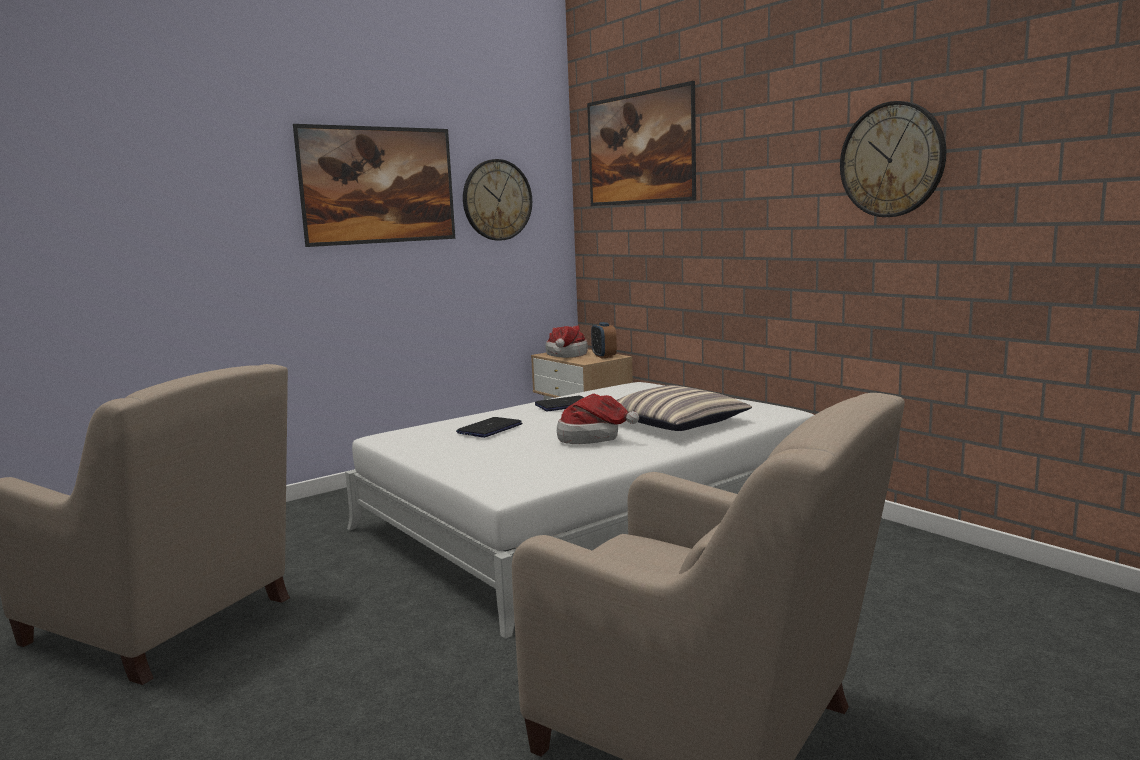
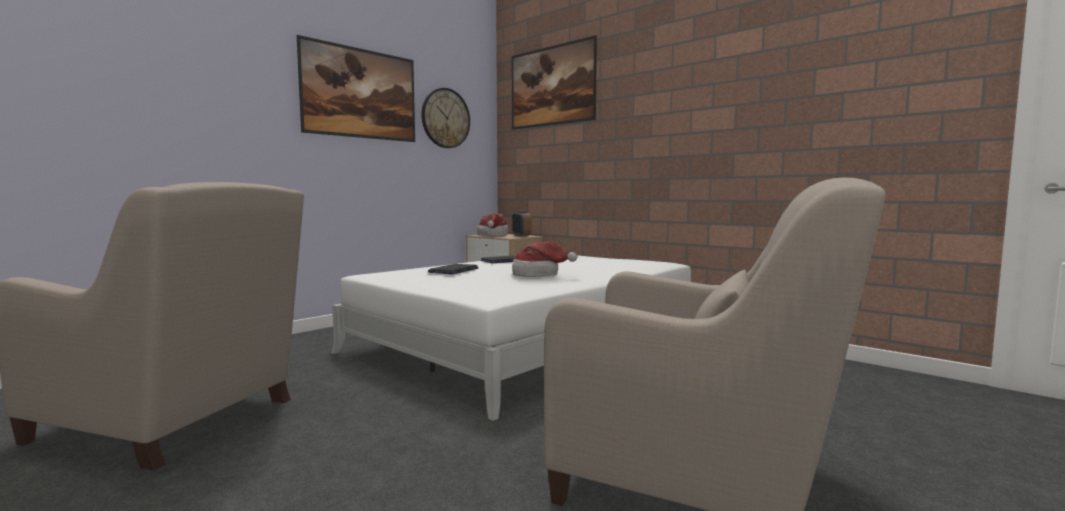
camera: 10 degrees left, 5 degrees down
pillow [616,385,752,431] -> none
wall clock [840,101,946,217] -> none

